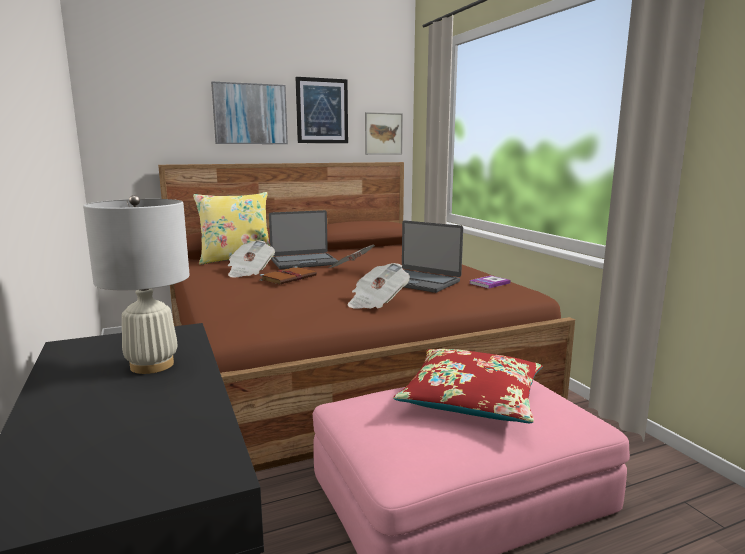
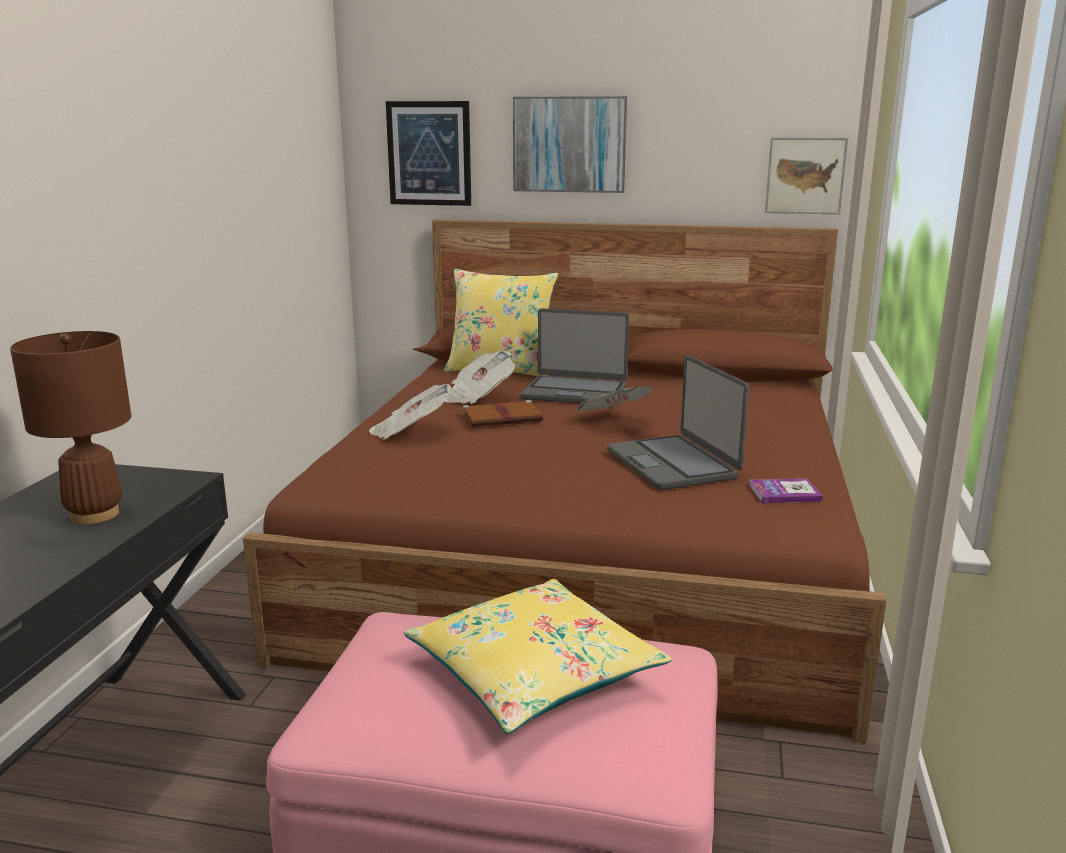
camera: 35 degrees right, 5 degrees up
white table lamp [83,195,190,374] -> brown table lamp [10,331,131,524]
picture [296,77,348,143] -> picture moved to [386,101,471,206]
newspaper [348,263,410,309] -> newspaper moved to [369,384,452,440]
red pillow [393,349,543,423] -> yellow pillow [404,579,671,734]

